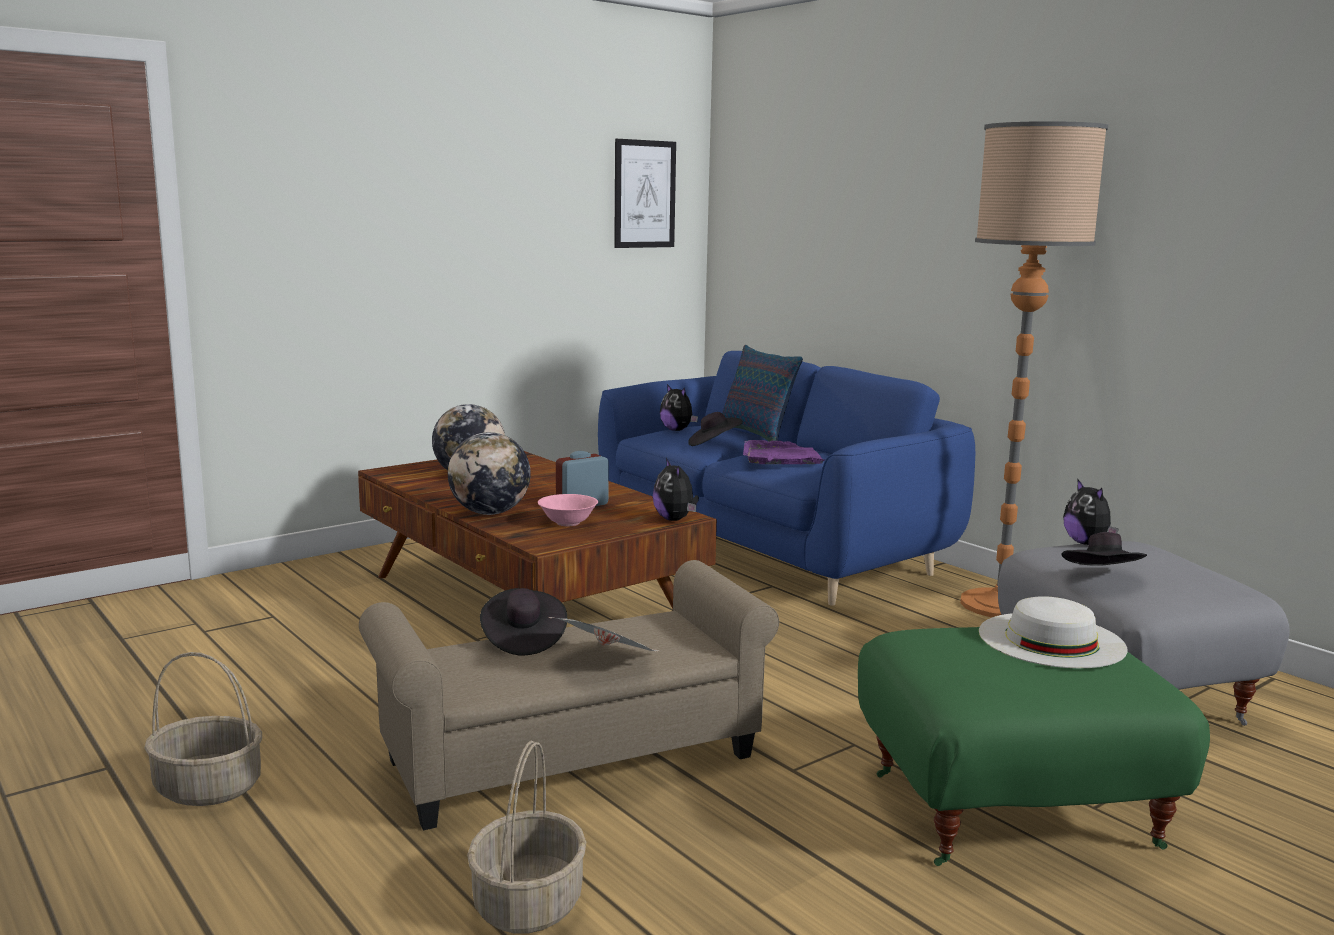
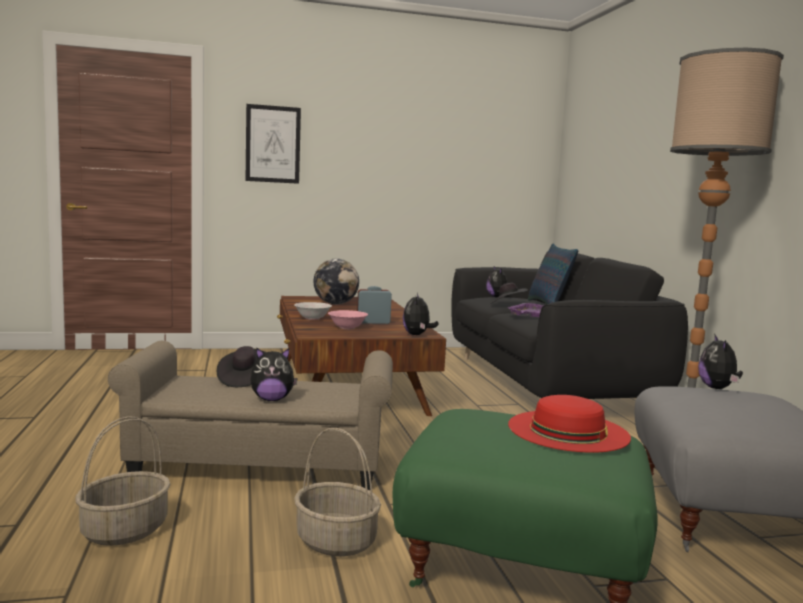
camera: 25 degrees right, 5 degrees down
basket [144,652,262,806] -> basket moved to [294,428,381,556]
globe [448,432,531,515] -> white bowl [294,302,332,320]
newspaper [549,617,659,652] -> plush toy [250,348,298,401]
blue sofa [598,351,975,606] -> black sofa [451,253,688,399]
picture [614,139,676,248] -> picture moved to [246,104,301,184]
white hat [979,596,1127,668] -> red hat [508,395,631,453]
black hat [1061,532,1147,566] -> none

